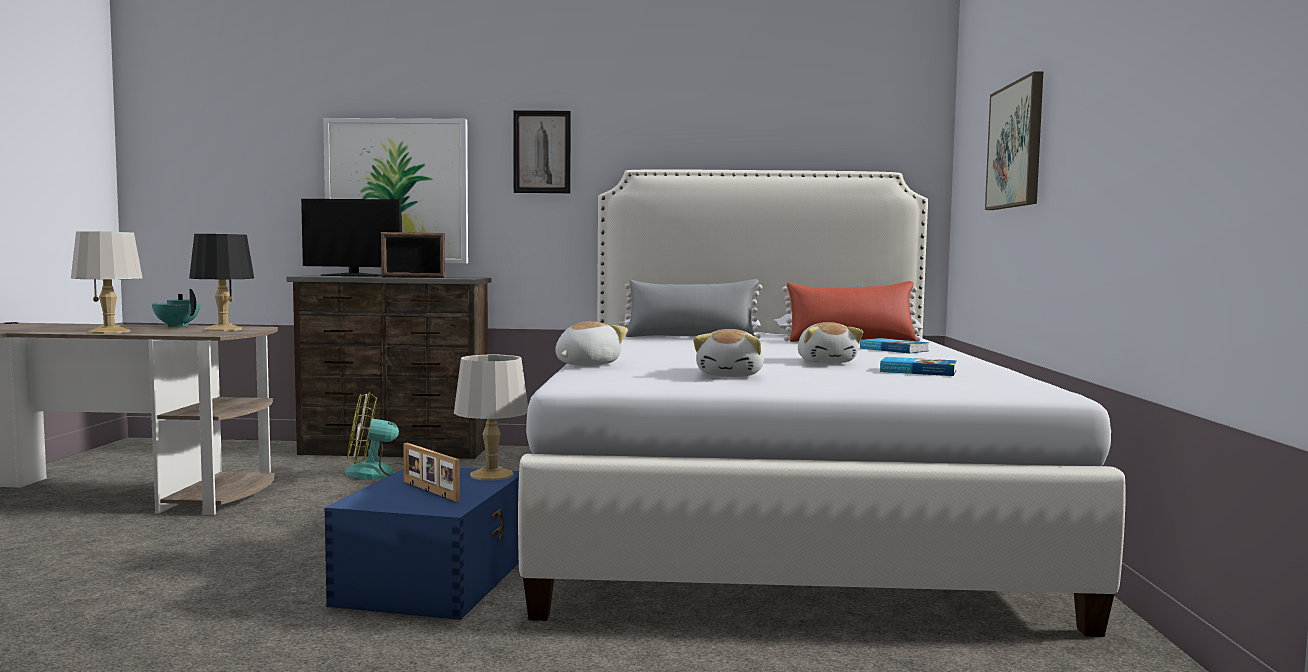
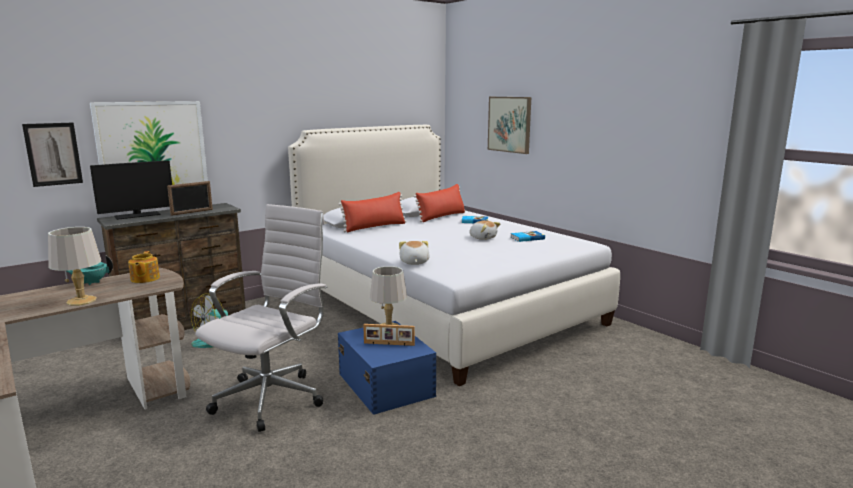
camera: 40 degrees left, 10 degrees up
black table lamp [189,234,254,331] -> teapot [128,251,160,283]
picture [514,110,571,193] -> picture moved to [22,123,83,187]
grey pillow [624,279,762,339] -> red pillow [338,192,407,232]
plush toy [693,329,764,377] -> none
none -> white office chair [195,204,327,432]

